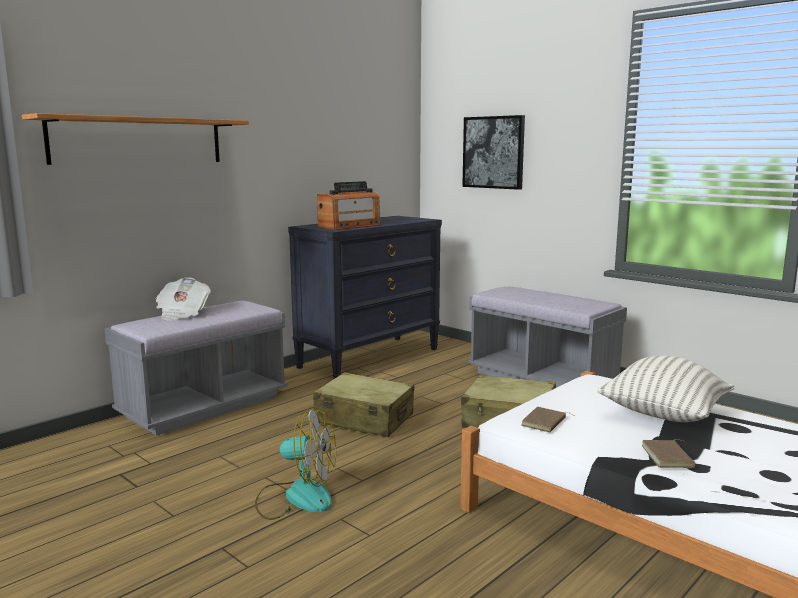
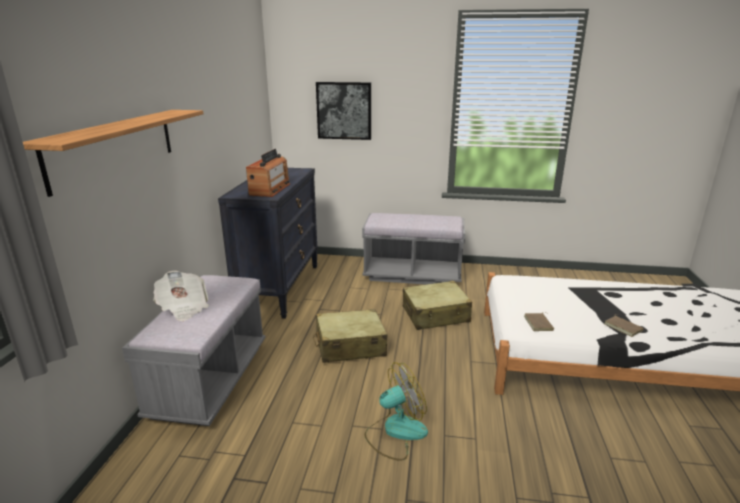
camera: 35 degrees left, 10 degrees up
pillow [597,356,734,422] -> none

